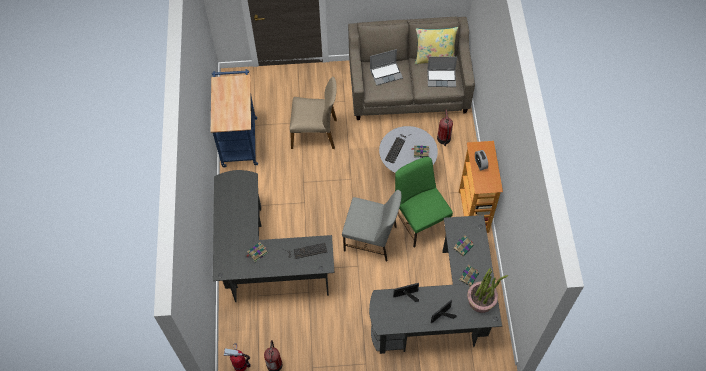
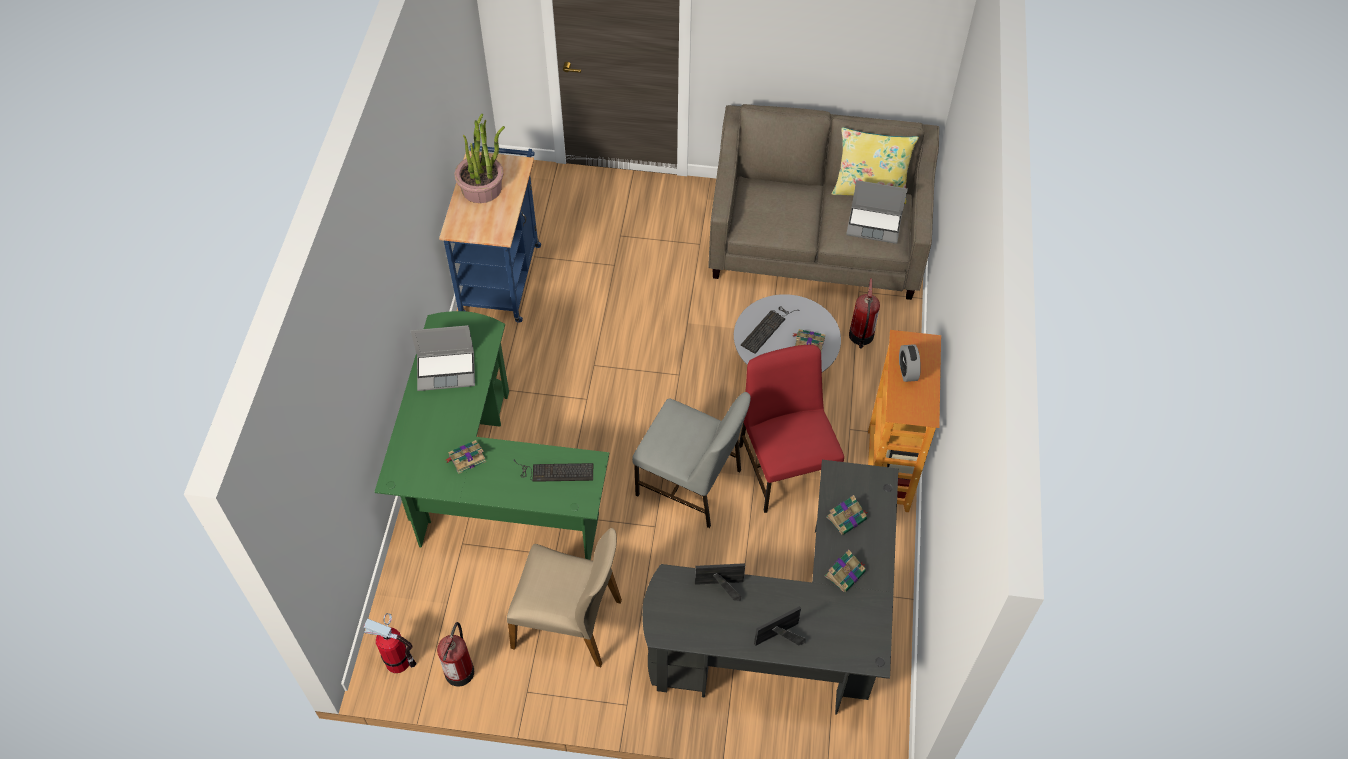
camera: 10 degrees right, 5 degrees down
black desk [213,170,334,302] -> green desk [375,311,609,560]
beige chair [290,77,337,149] -> beige chair moved to [507,528,622,667]
laptop [370,49,403,86] -> laptop moved to [411,325,475,391]
green chair [395,157,453,247] -> red chair [739,345,844,513]
potted plant [467,268,508,313] -> potted plant moved to [454,114,505,203]

